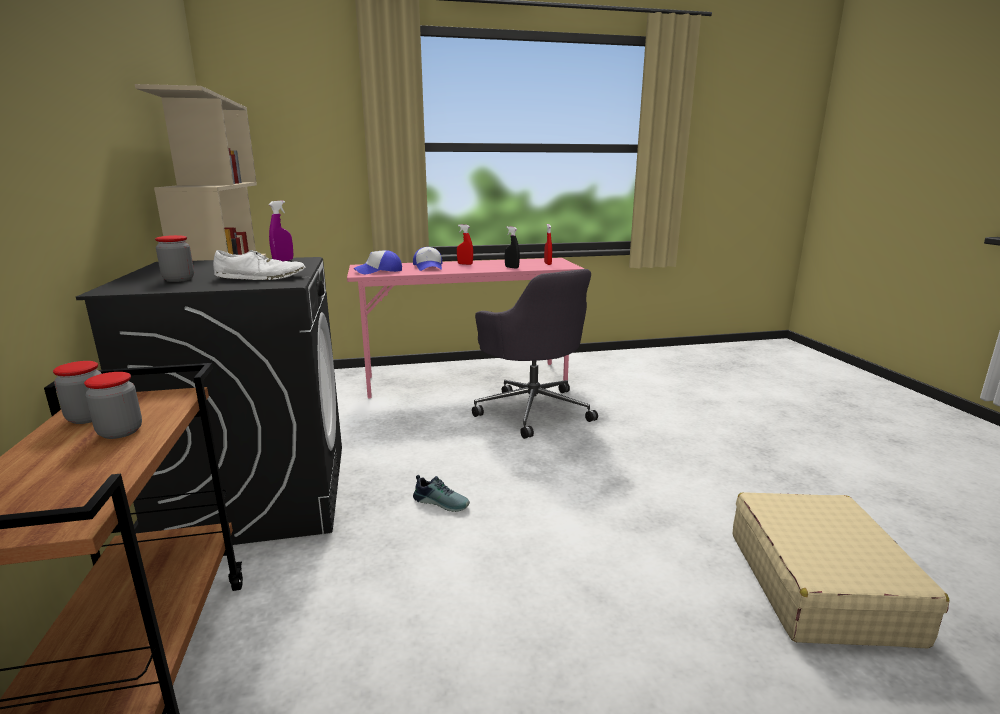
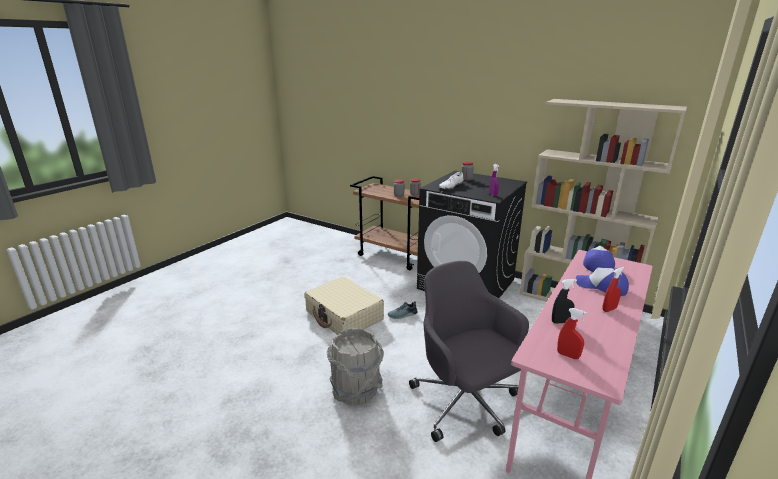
camera: 135 degrees right, 5 degrees up
grey office chair [472,269,598,439] -> grey office chair turned 45 degrees clockwise [409,261,529,442]
beige suitcase [733,492,950,648] -> beige suitcase moved to [304,276,384,336]
none -> grey bucket [327,327,384,406]

